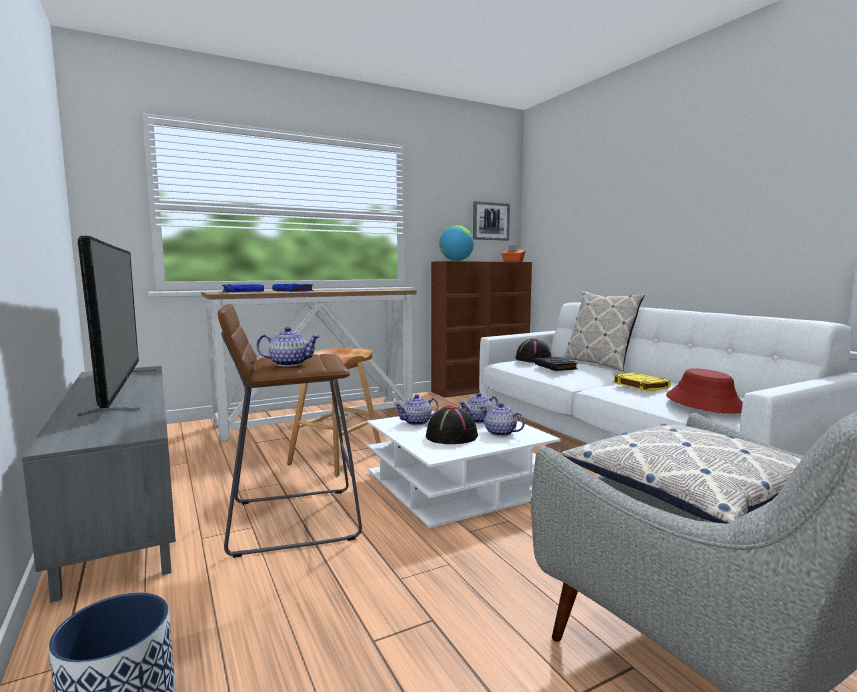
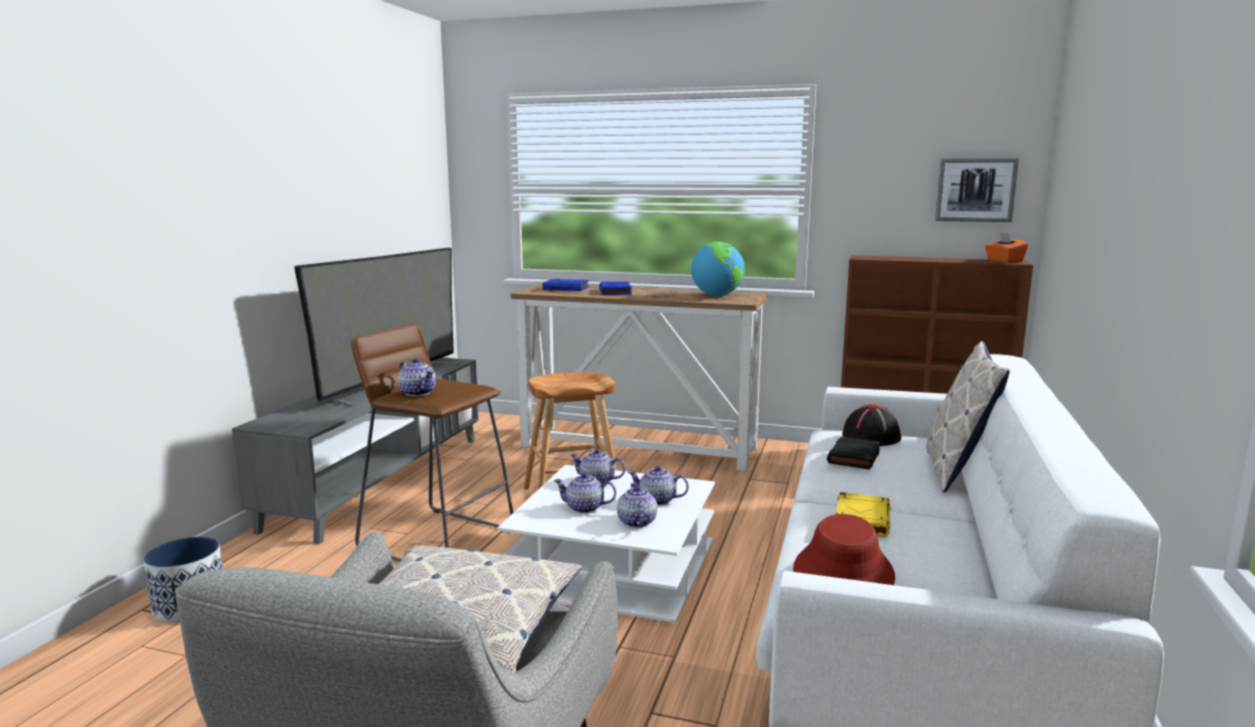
camera: 45 degrees right, 5 degrees up
black hat [426,405,478,444] -> teapot [553,472,616,513]
globe [439,225,474,261] -> globe moved to [691,242,744,296]

